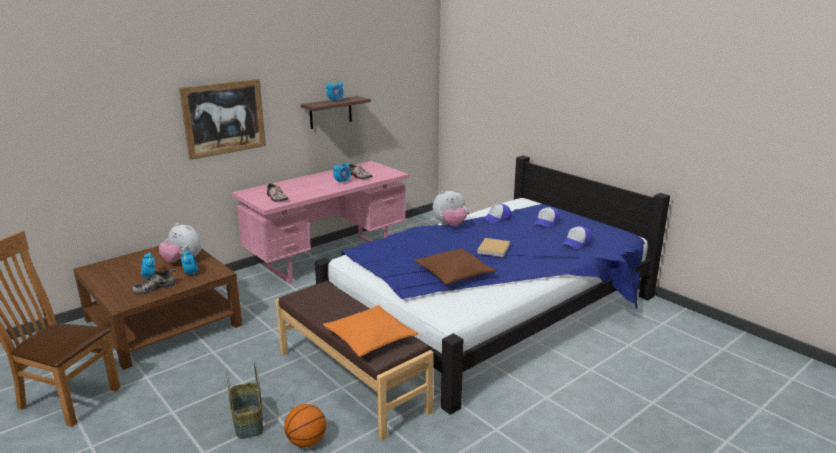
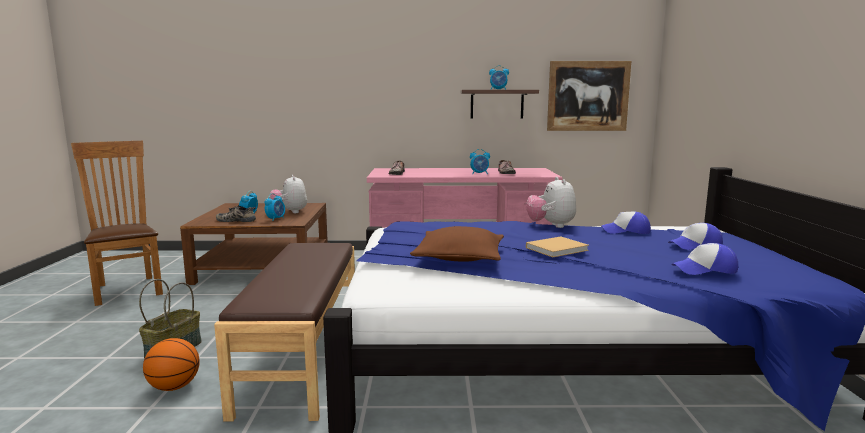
camera: 40 degrees right, 10 degrees down
picture [179,79,266,160] -> picture moved to [547,61,631,131]
orange pillow [323,305,418,357] -> none
plush toy [433,189,467,226] -> plush toy turned 60 degrees clockwise [526,177,576,228]

